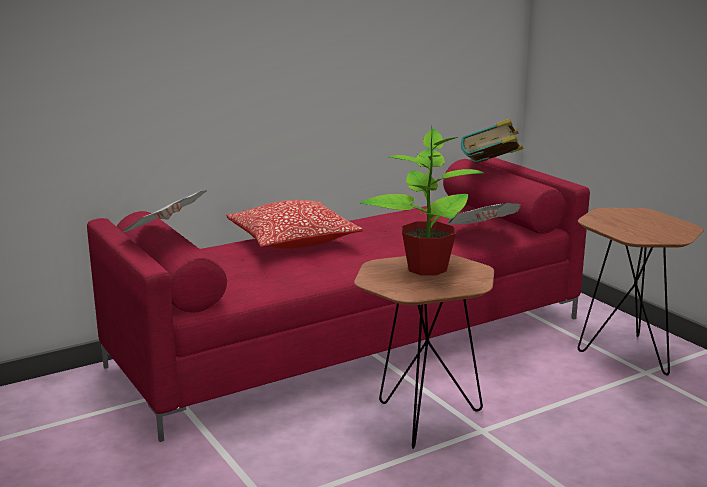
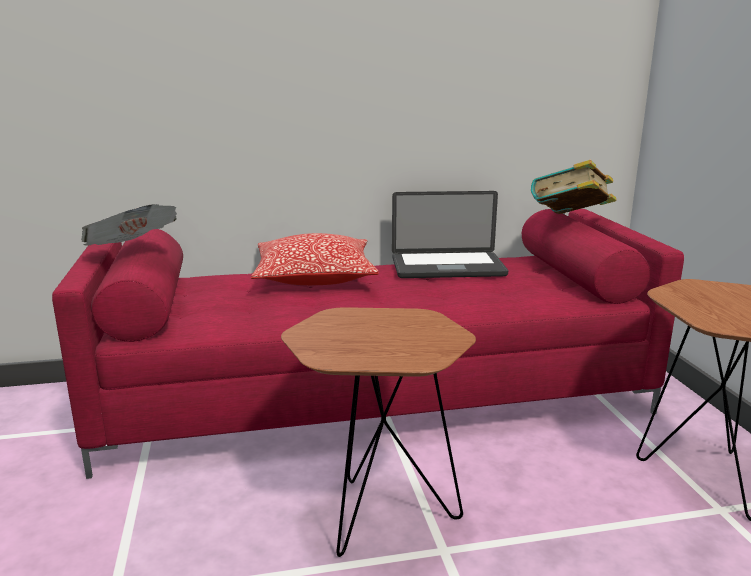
camera: 20 degrees right, 0 degrees up
potted plant [361,126,484,275] -> none
newspaper [448,203,521,225] -> none
none -> laptop [392,191,508,278]

